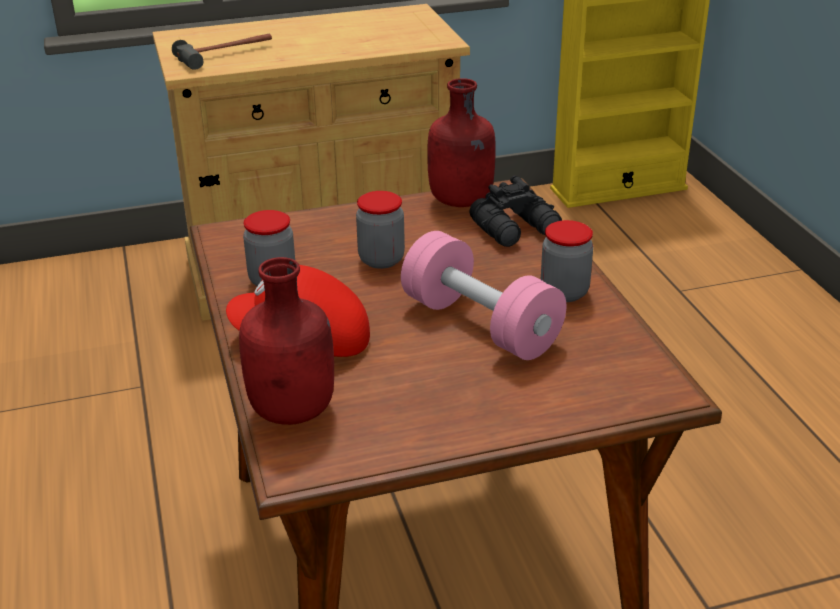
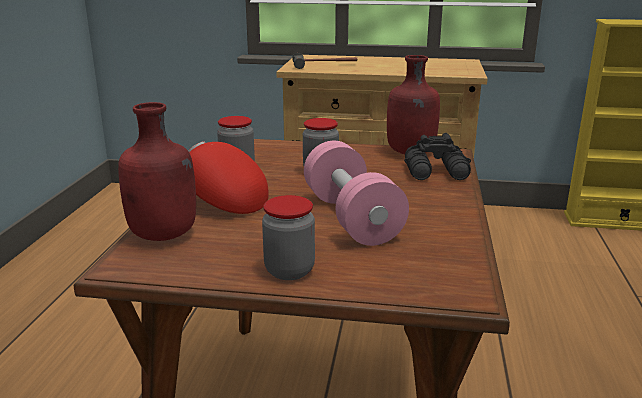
camera: 25 degrees right, 10 degrees down
jar [541,220,593,302] -> jar moved to [262,195,315,280]

